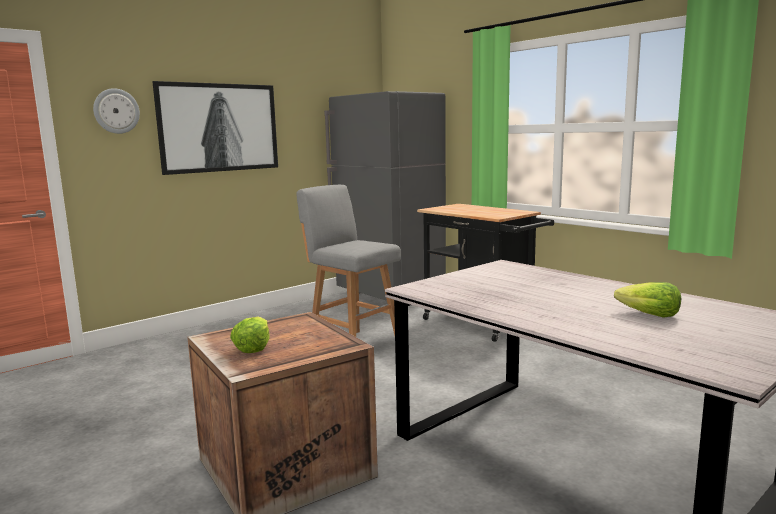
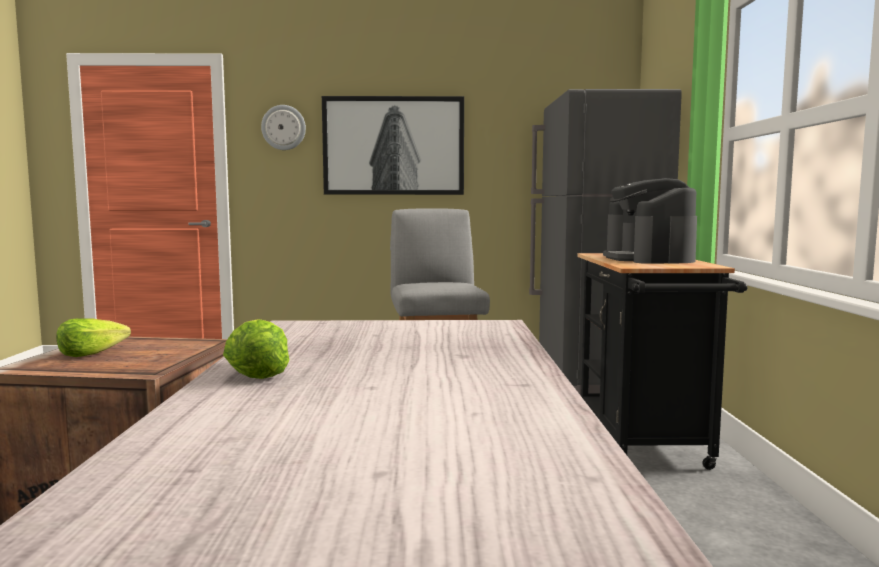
camera: 40 degrees right, 5 degrees down
lettuce [614,282,681,318] -> lettuce moved to [223,319,289,379]
none -> coffee machine [603,178,697,264]

